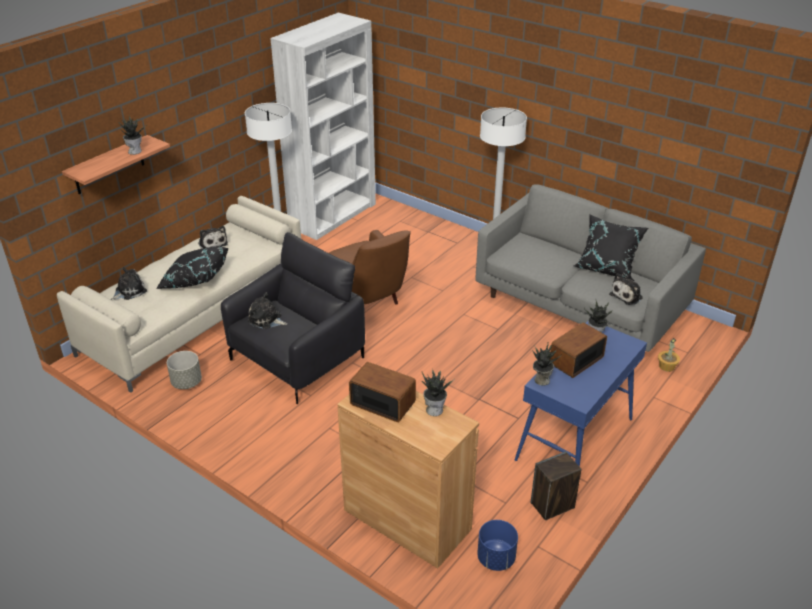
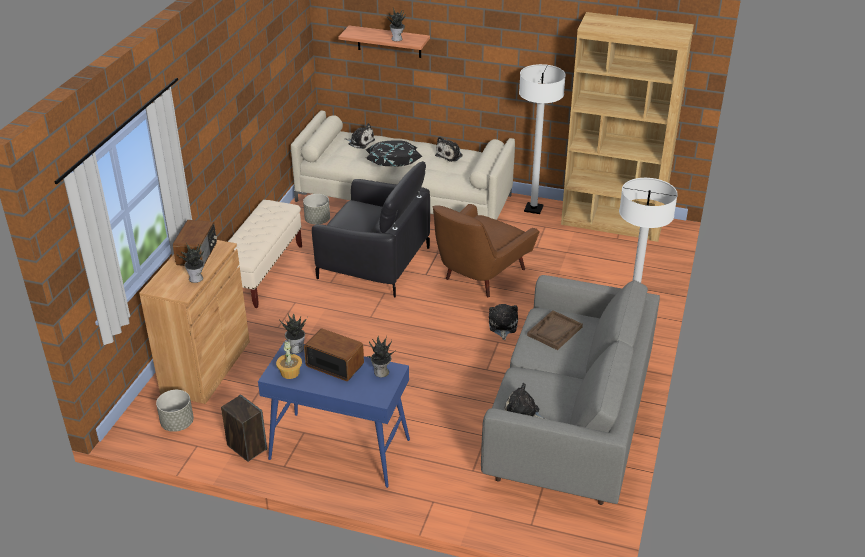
camera: 70 degrees right, 0 degrees up
plush toy [248,292,287,329] -> plush toy moved to [489,304,518,340]
white bookcase [270,12,376,240] -> brown bookcase [561,12,694,242]
blue planter [477,520,518,571] -> grey planter [156,390,194,432]
black pillow [574,215,648,281] -> none
potted plant [658,338,680,372] -> potted plant moved to [276,341,302,379]
none -> beige bench [228,200,302,308]
none -> brown tray [527,310,583,350]

